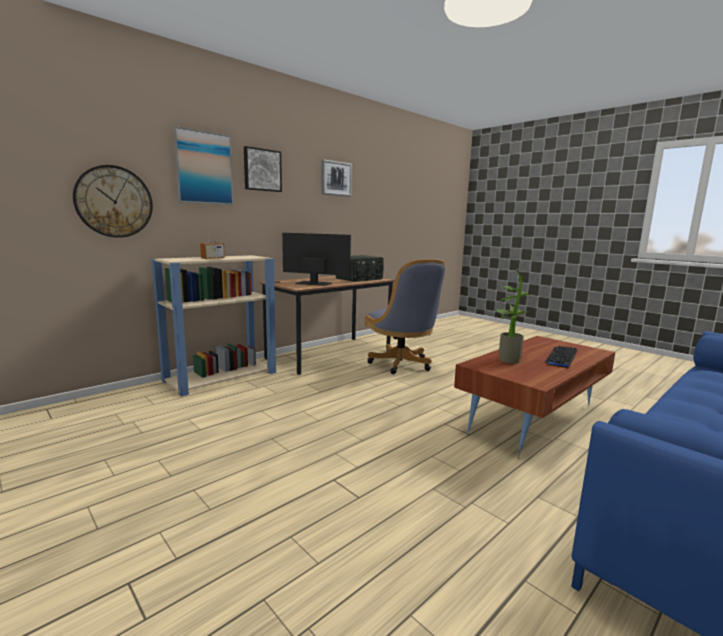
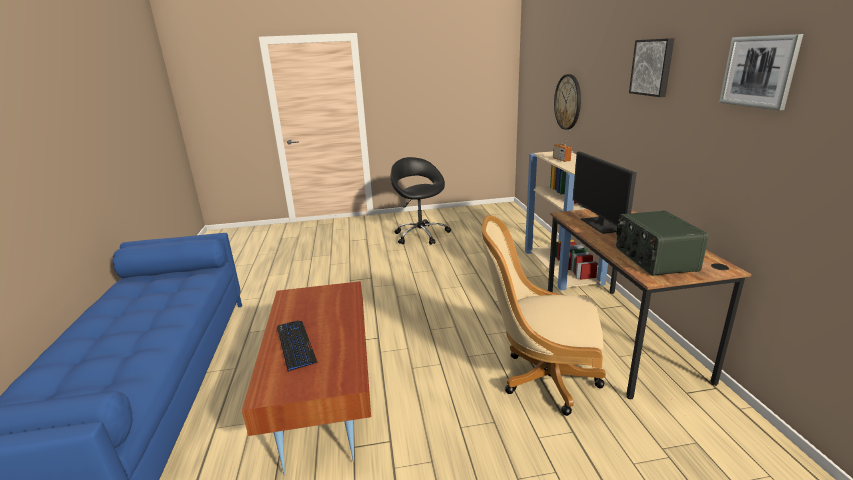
camera: 125 degrees right, 10 degrees up
picture [173,126,234,205] -> none
monitor [282,233,351,286] -> monitor turned 120 degrees clockwise [573,151,637,234]
blue office chair [364,259,445,374] -> beige office chair [482,215,606,416]
potted plant [496,269,531,364] -> none
none -> black office chair [391,157,451,245]

